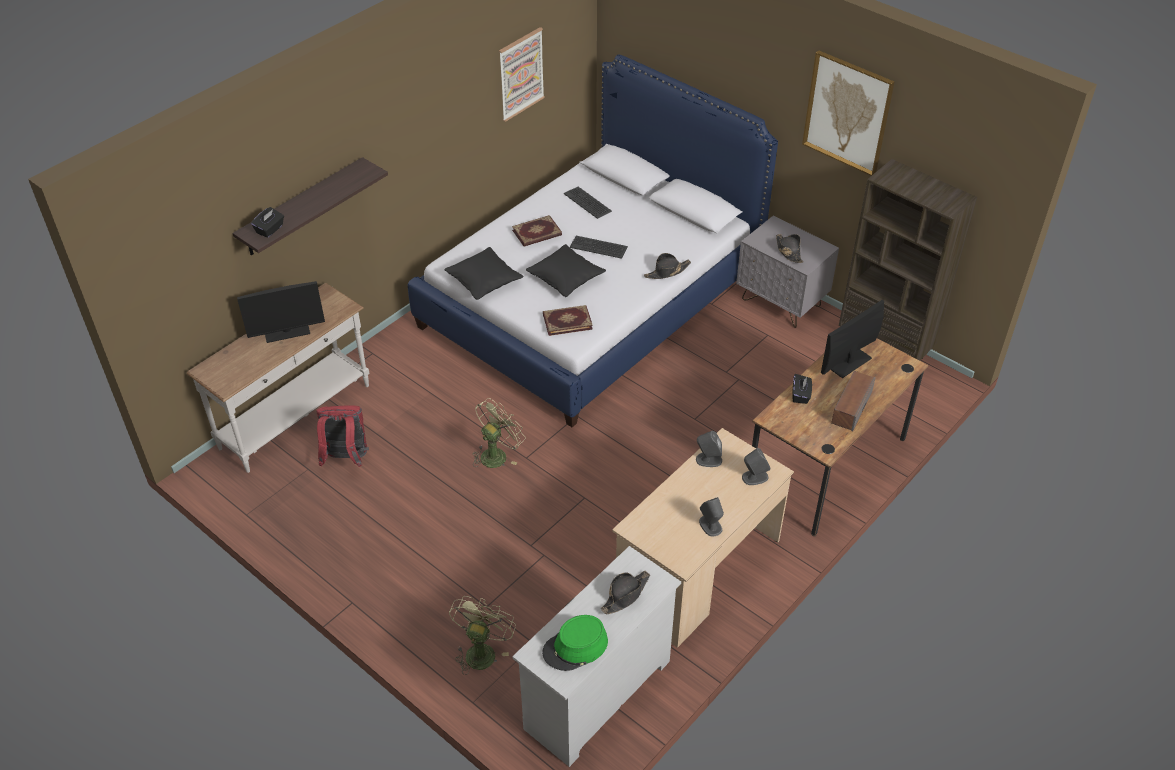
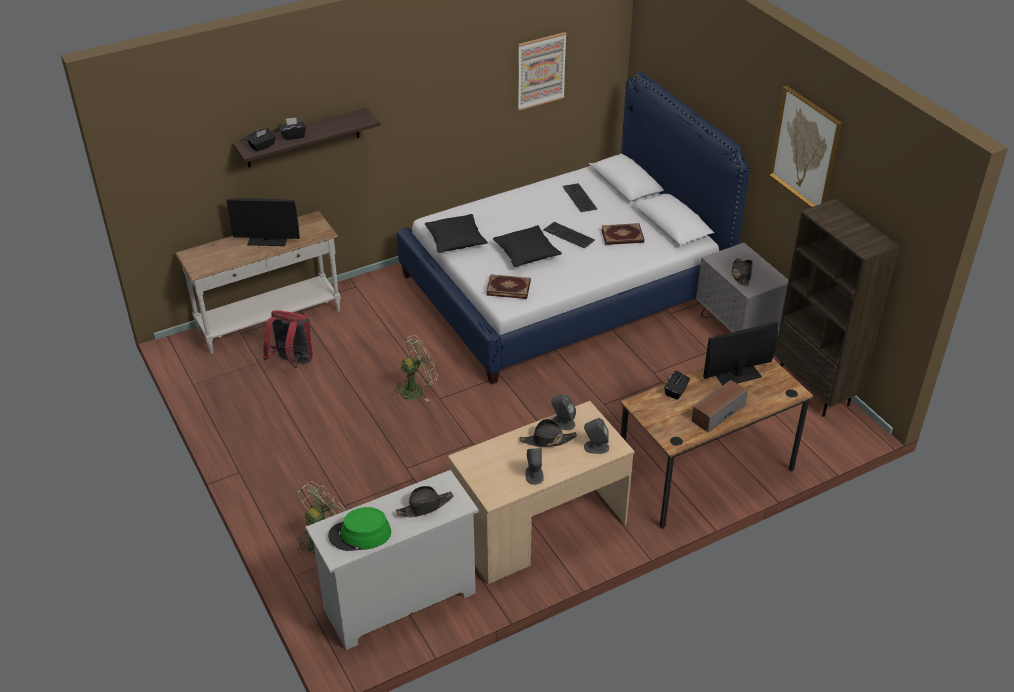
camera: 20 degrees right, 5 degrees down
book [512,215,562,246] -> book moved to [601,223,644,245]
black hat [644,253,691,279] -> black hat moved to [519,419,577,447]
none -> black tissue box [279,117,306,140]

